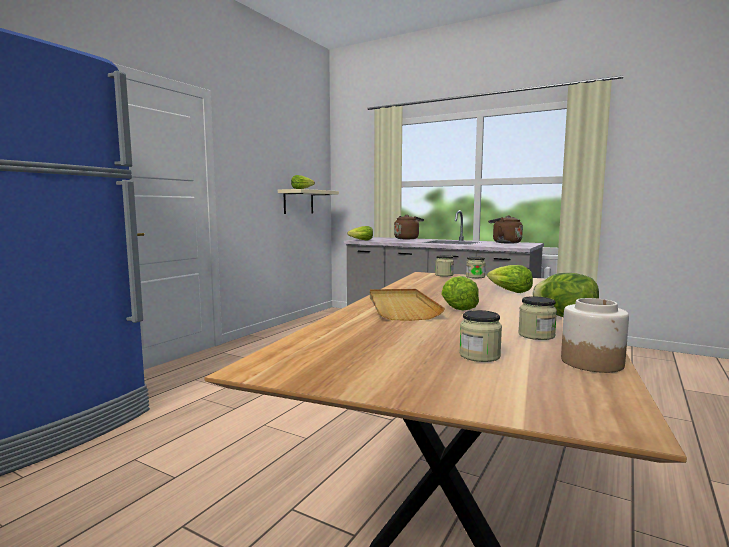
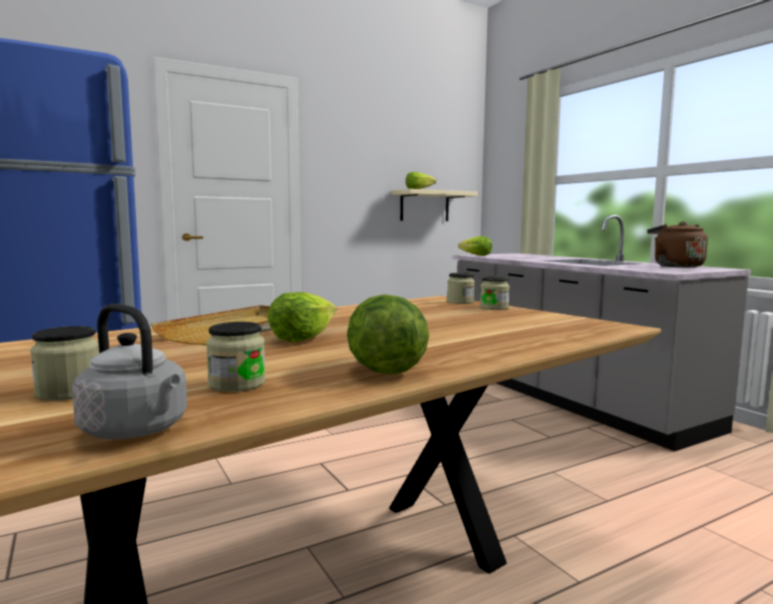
camera: 30 degrees right, 0 degrees up
brown kettle [394,215,424,239] -> none
lettuce [487,265,533,293] -> none
jar [561,298,629,373] -> grey kettle [72,304,187,439]

